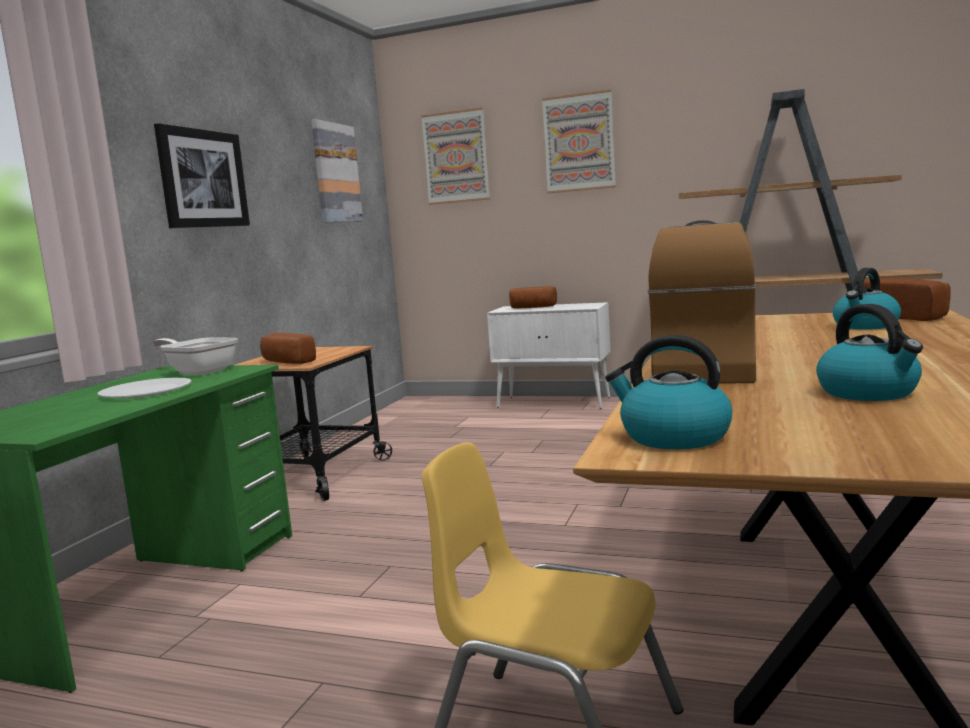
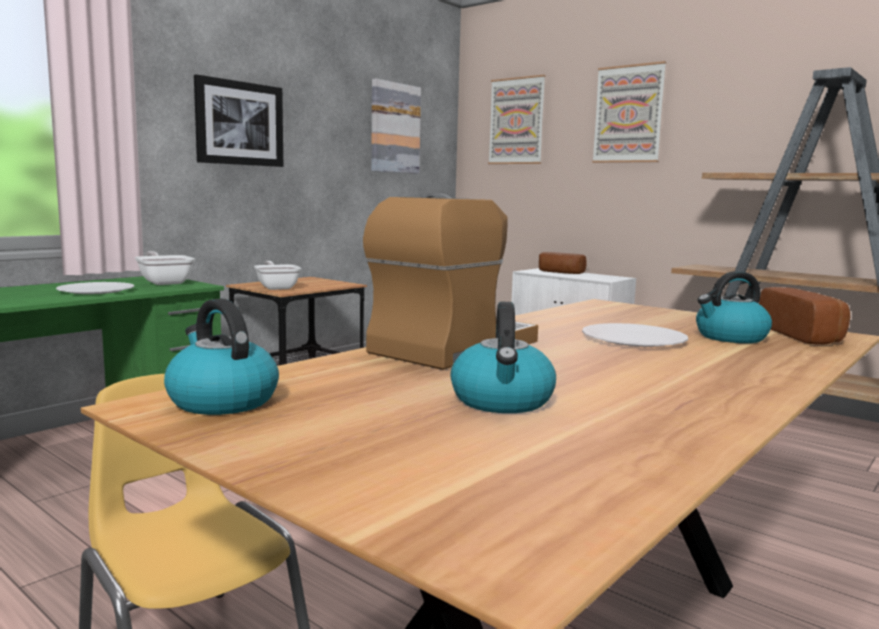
camera: 20 degrees right, 0 degrees up
bread [260,333,316,364] -> frying pan [254,261,302,290]
none -> white plate [582,323,688,347]

